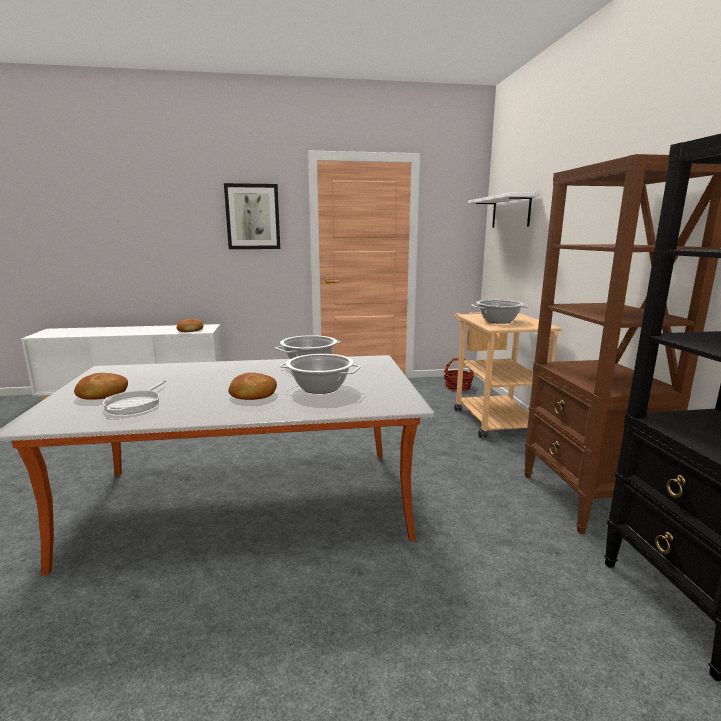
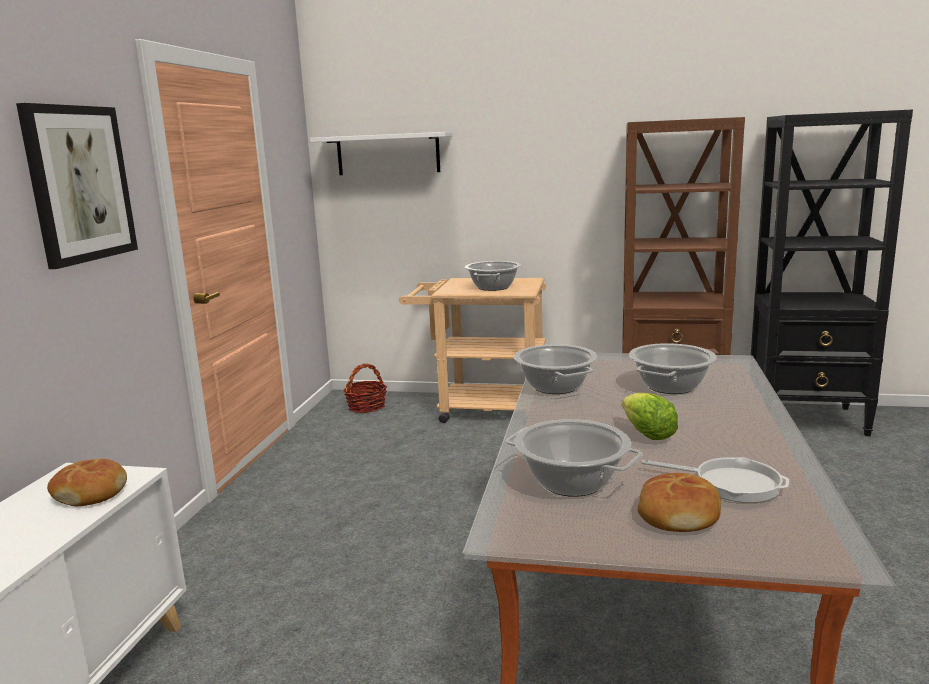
camera: 70 degrees left, 0 degrees up
bread [228,373,277,400] -> none
none -> cooking pot [506,419,643,497]
none -> lettuce [622,393,678,440]

